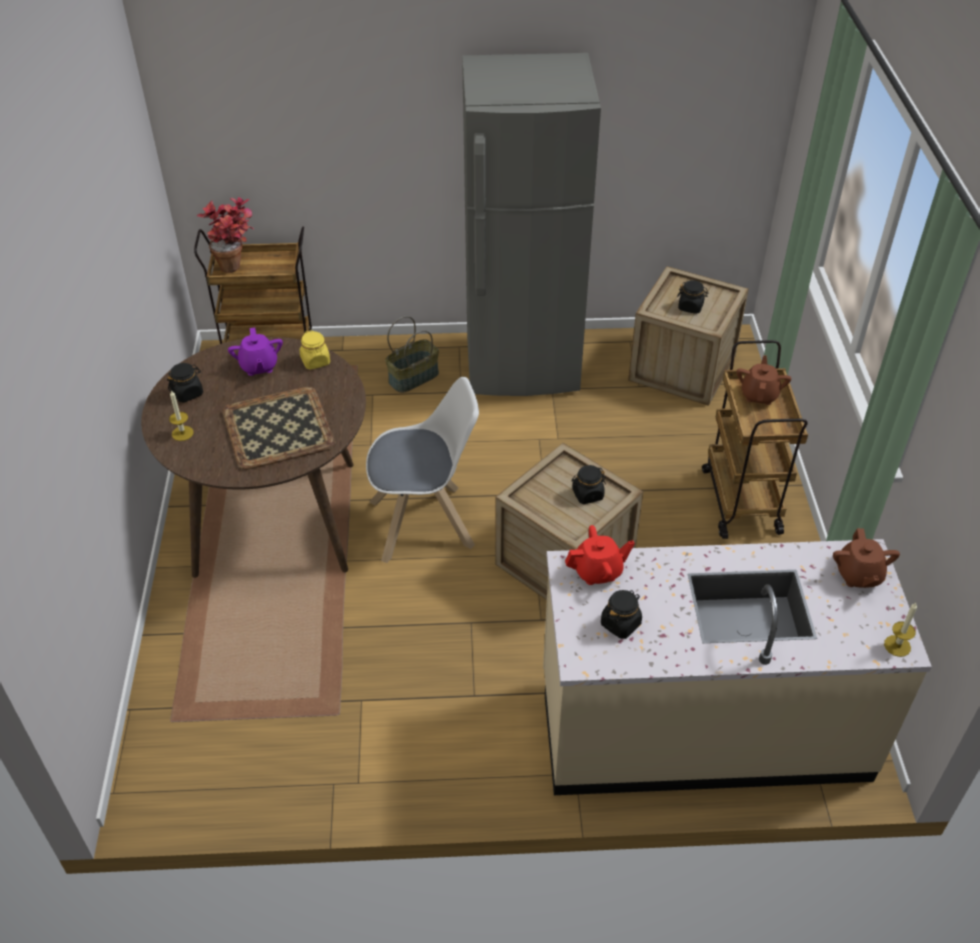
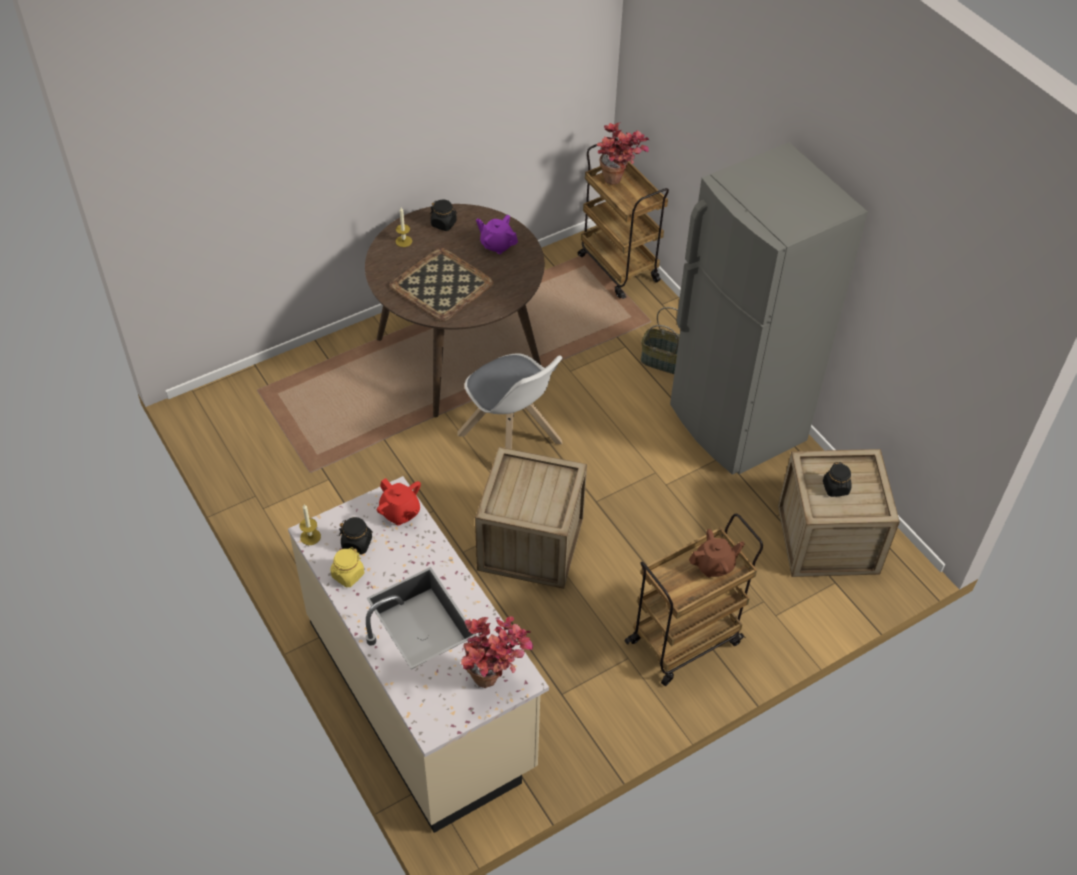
camera: 60 degrees right, 5 degrees up
purple teapot [228,328,283,376] -> purple teapot turned 75 degrees clockwise [476,215,518,254]
yellow jar [299,330,330,370] -> yellow jar moved to [331,547,364,587]
black jar [571,465,606,504] -> none
brown teapot [833,528,900,588] -> potted plant [461,616,533,688]
candle [884,603,917,657] -> candle moved to [300,504,321,545]

